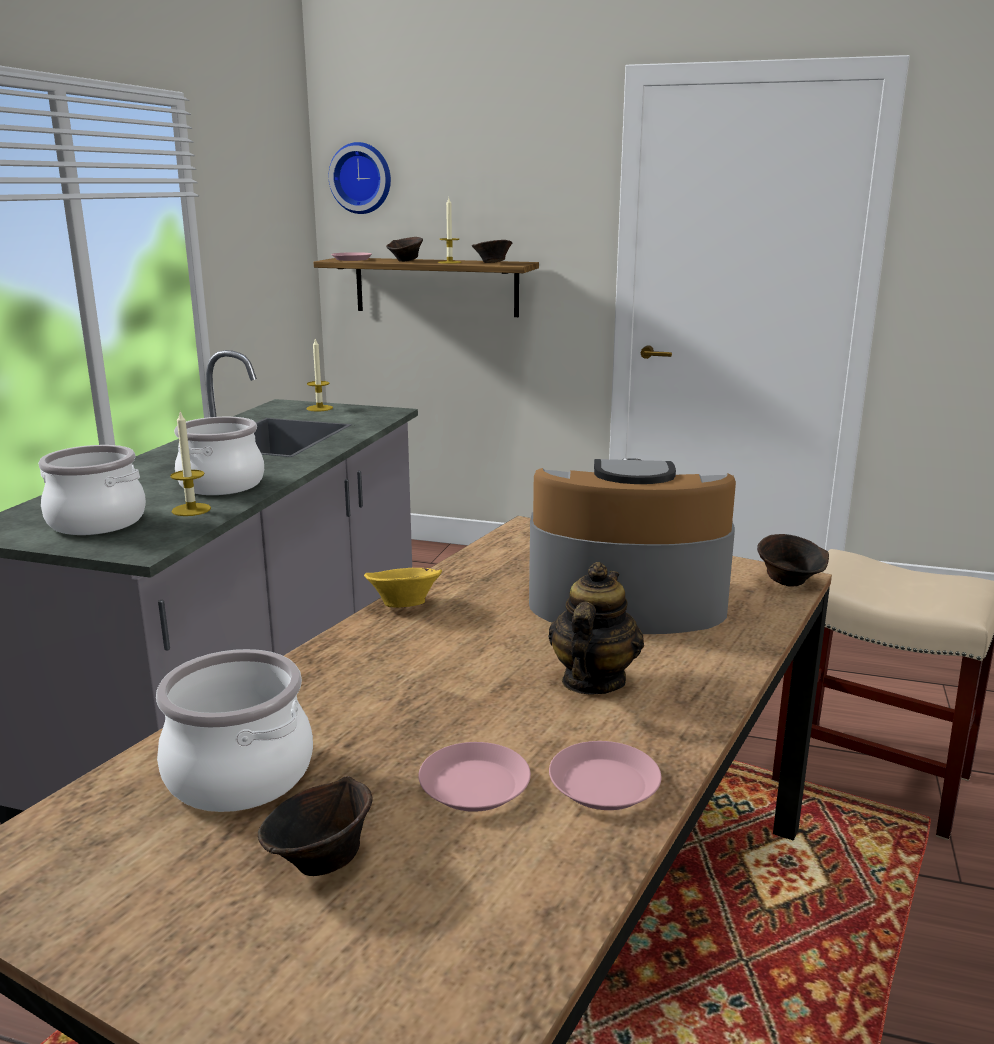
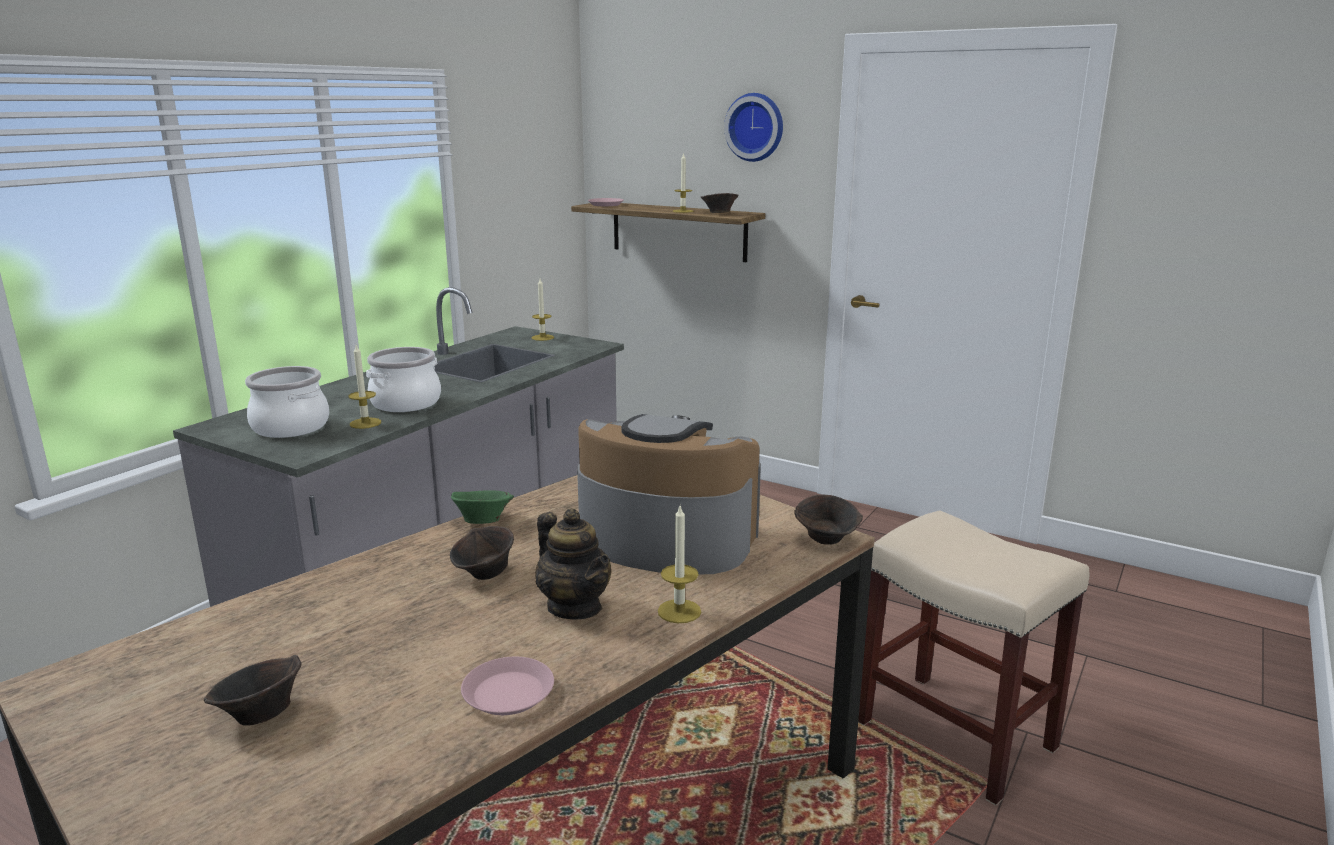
camera: 15 degrees right, 0 degrees up
cooking pot [156,649,313,812] -> none
wall clock [329,142,391,214] -> wall clock moved to [724,93,783,162]
yellow bowl [364,568,442,608] -> green bowl [451,490,514,524]
brown bowl [386,237,423,262] -> brown bowl moved to [450,526,514,580]
pink plate [419,742,531,812] -> none
teapot [548,562,644,694] -> teapot turned 105 degrees clockwise [535,508,611,619]
none -> candle [658,506,701,623]

